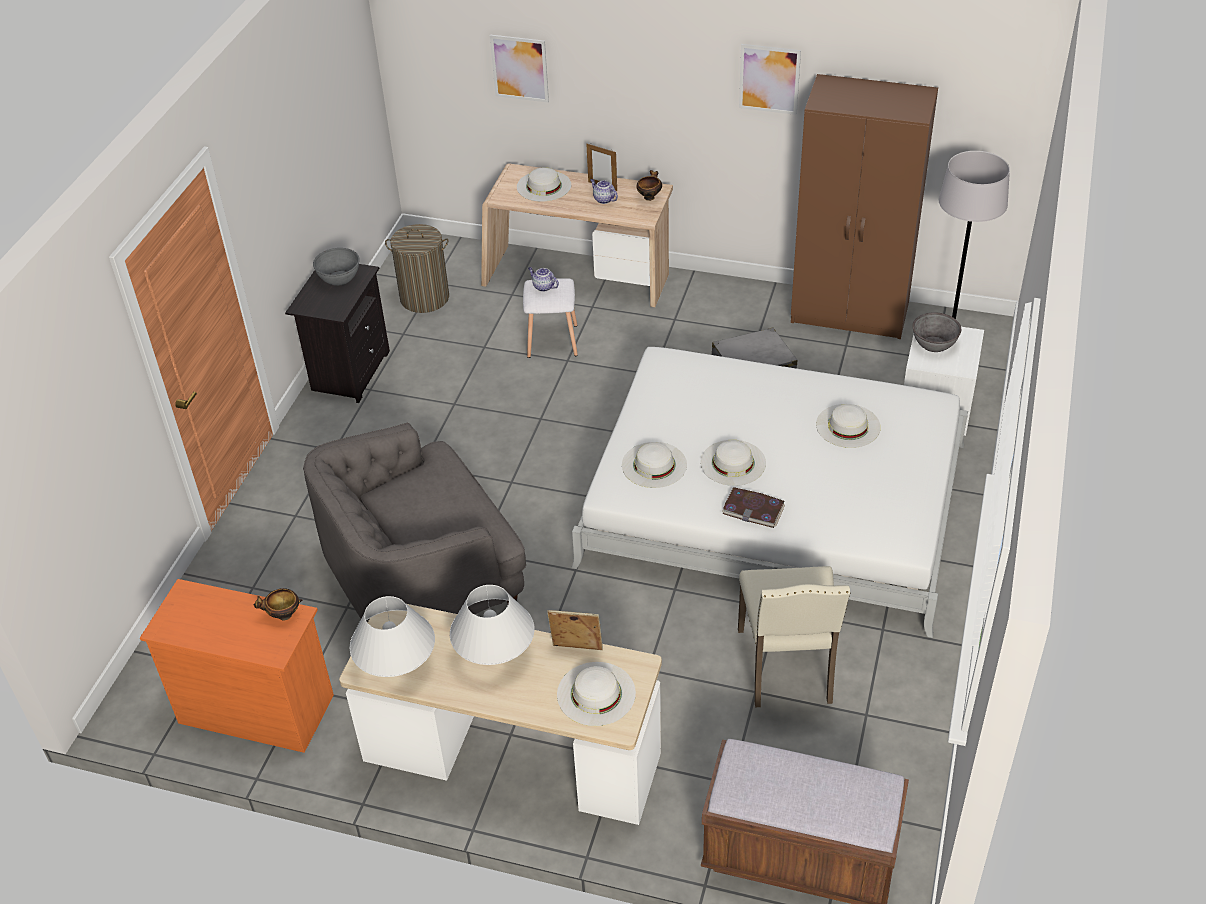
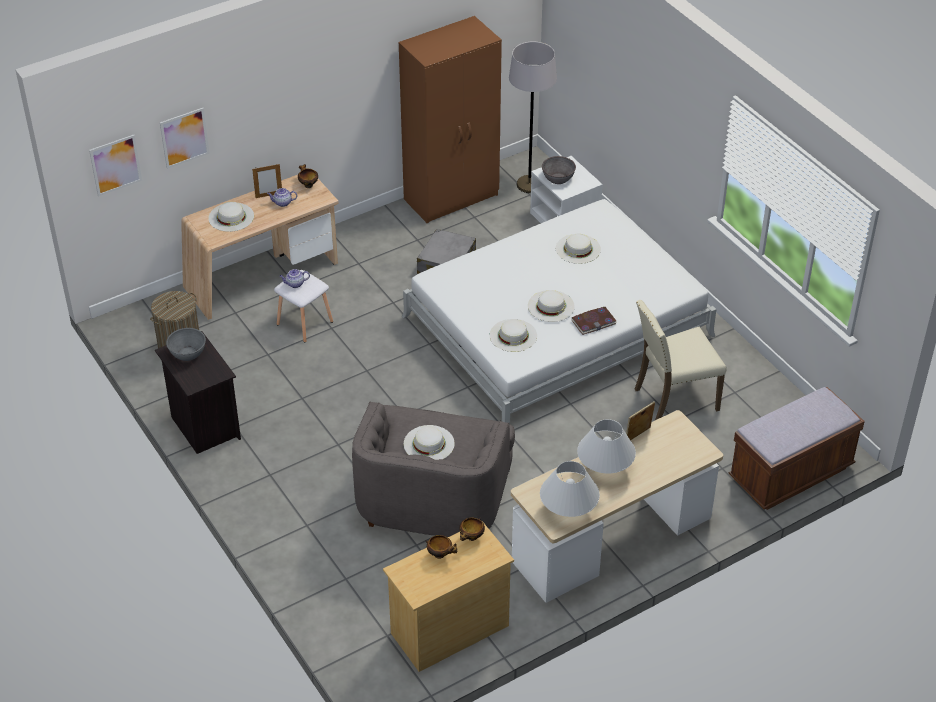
camera: 50 degrees left, 0 degrees up
orange dresser [140,579,334,753] -> beige dresser [383,521,514,672]
white hat [557,662,636,726] -> white hat moved to [404,425,455,460]
beige chair [738,566,850,707] -> beige chair turned 120 degrees clockwise [635,300,727,420]
picture [739,44,801,115] -> picture moved to [89,135,142,196]
none -> bowl [425,535,458,559]

